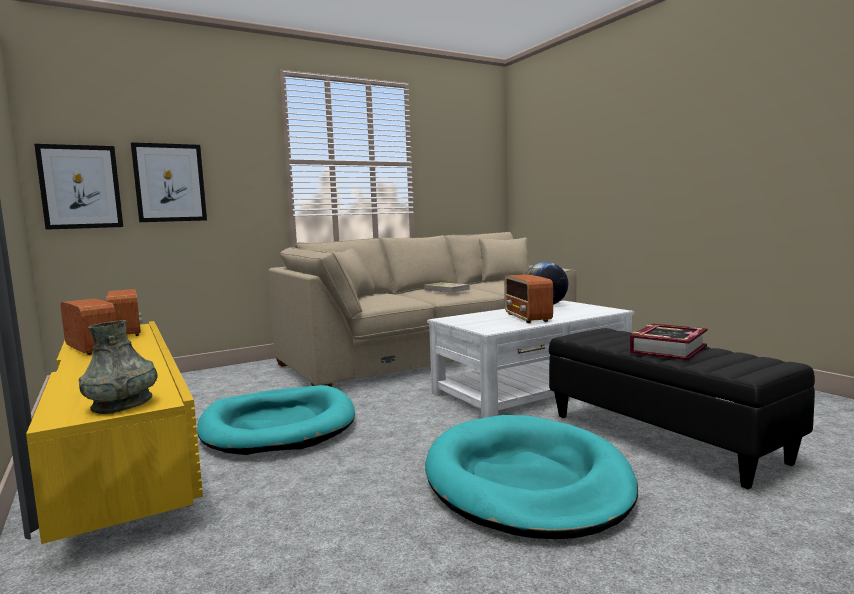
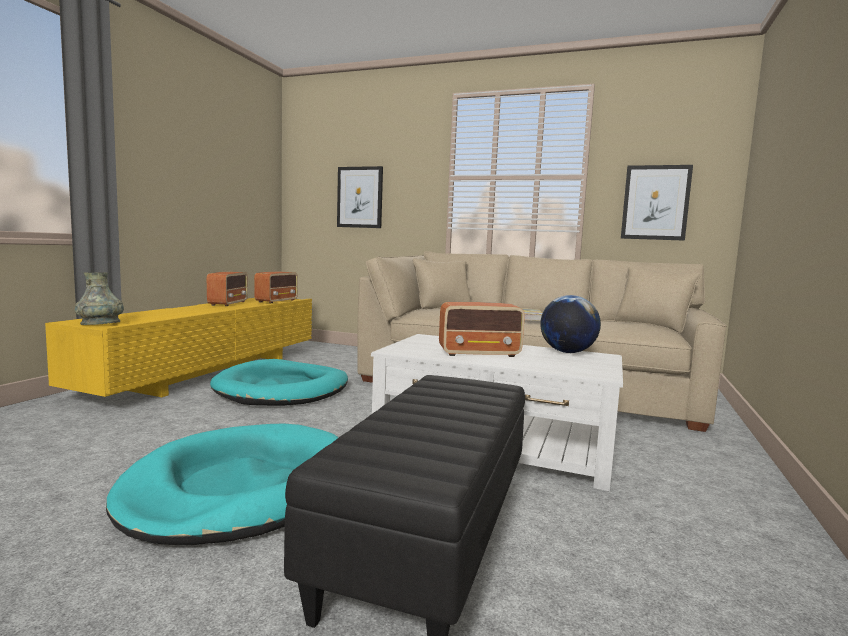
camera: 50 degrees right, 0 degrees up
picture [34,144,123,230] -> picture moved to [621,165,693,241]
radio [504,275,553,323] -> radio turned 135 degrees counterclockwise [439,302,525,357]
book [630,324,708,360] -> none

